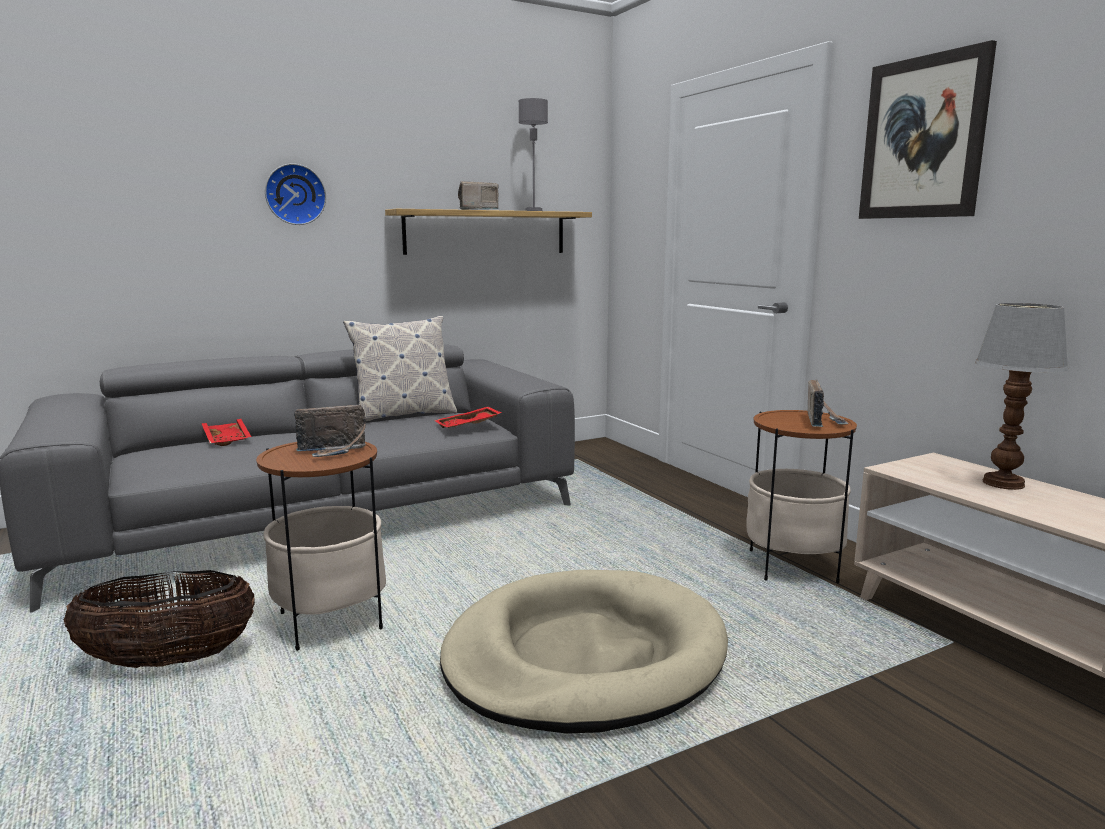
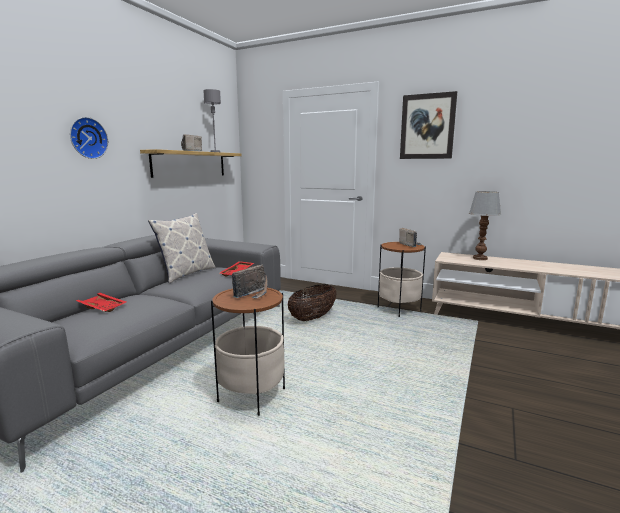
camera: 35 degrees left, 0 degrees up
basket [63,570,255,668] -> basket moved to [288,284,337,321]
beige dog bed [440,570,728,734] -> none

